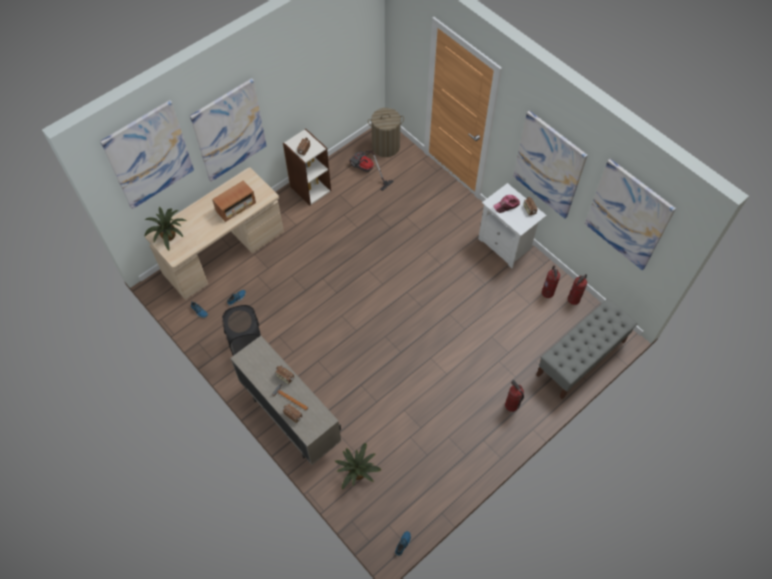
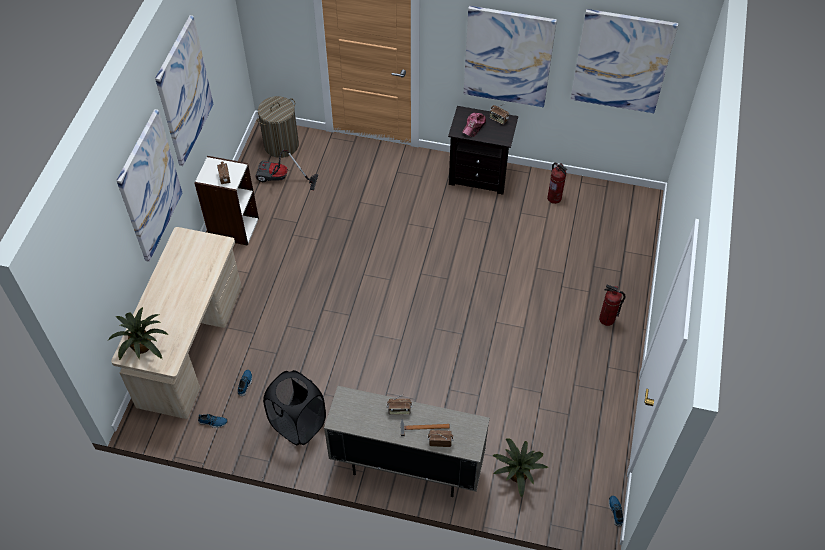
camera: 35 degrees left, 5 degrees down
picture [100,100,194,209] -> picture moved to [155,15,214,166]
radio [212,180,256,222] -> none
white nightstand [478,183,547,268] -> black nightstand [448,106,518,195]
grey bench [536,299,638,399] -> none
fire extinguisher [568,274,587,305] -> none

